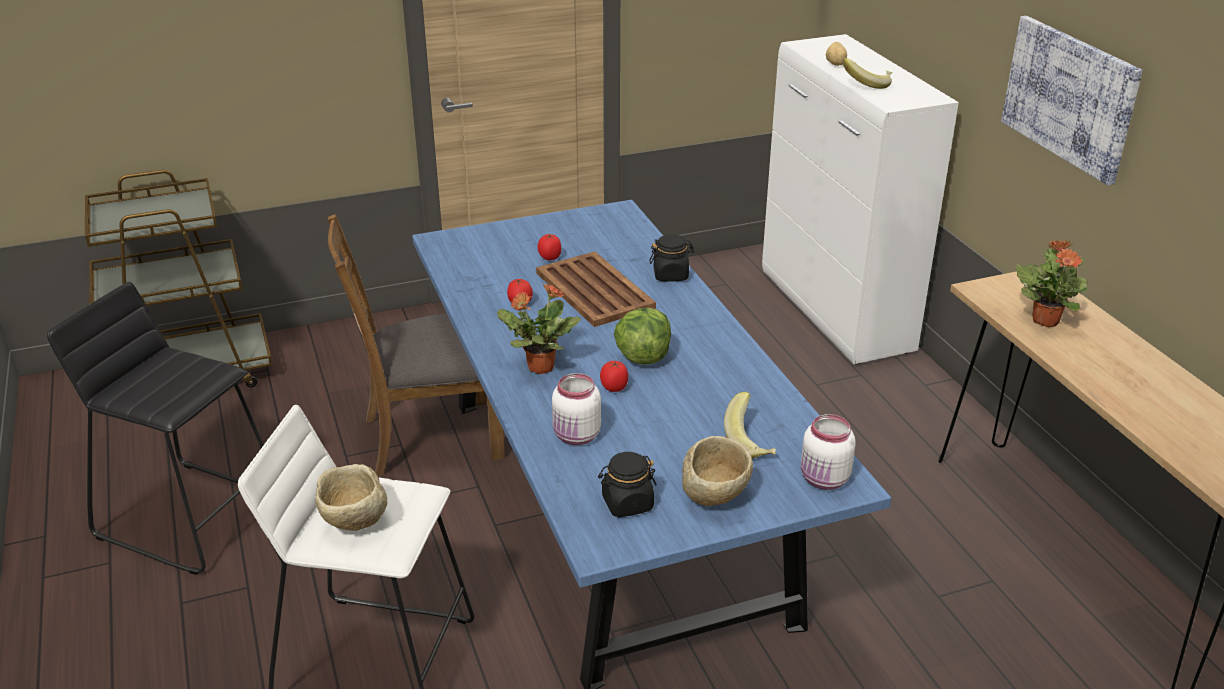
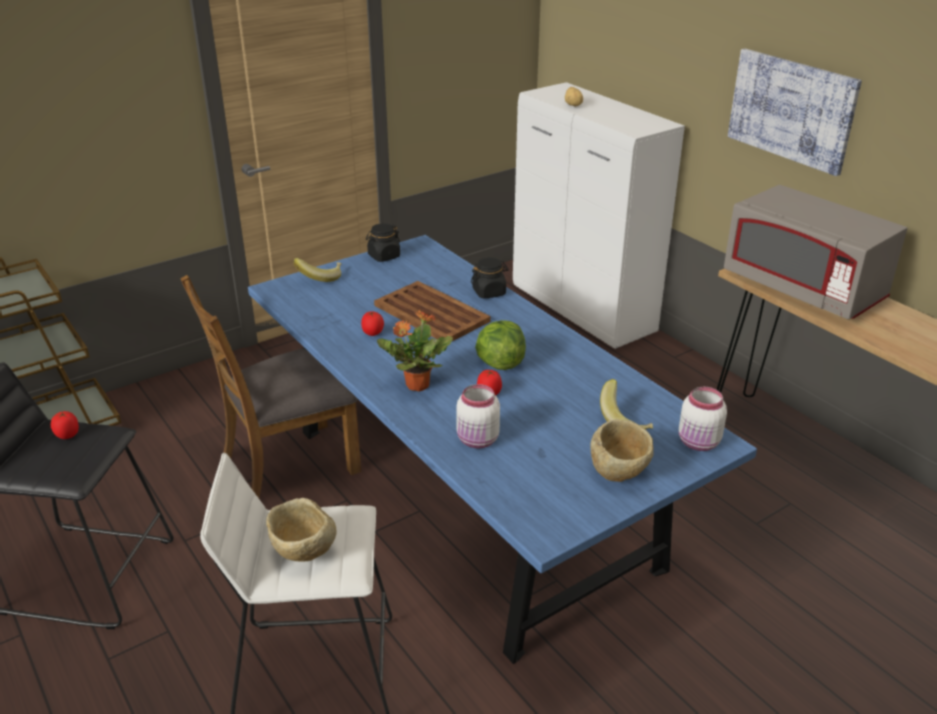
camera: 15 degrees left, 0 degrees up
tomato [538,234,561,260] -> tomato moved to [51,411,79,439]
black jar [598,452,657,517] -> black jar moved to [366,223,400,262]
banana [843,58,892,89] -> banana moved to [294,258,342,282]
potted plant [1016,240,1089,327] -> grey microwave [724,185,907,319]

